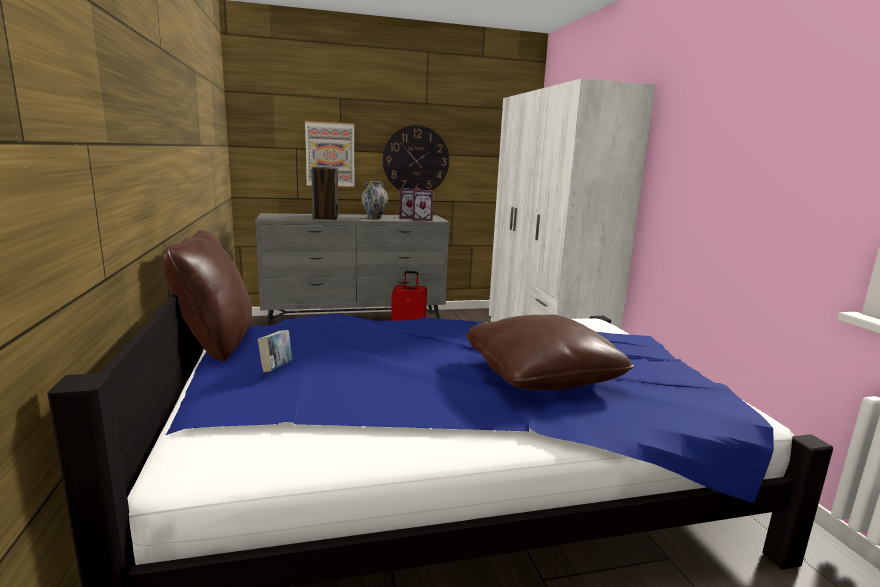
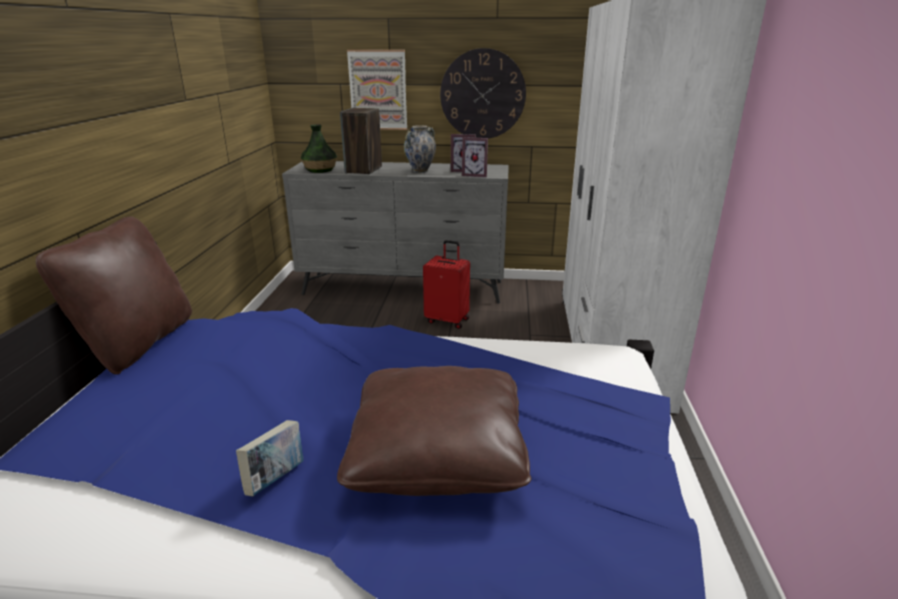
camera: 20 degrees right, 10 degrees up
book [258,330,293,373] -> book moved to [236,420,303,497]
none -> vase [301,124,337,173]

